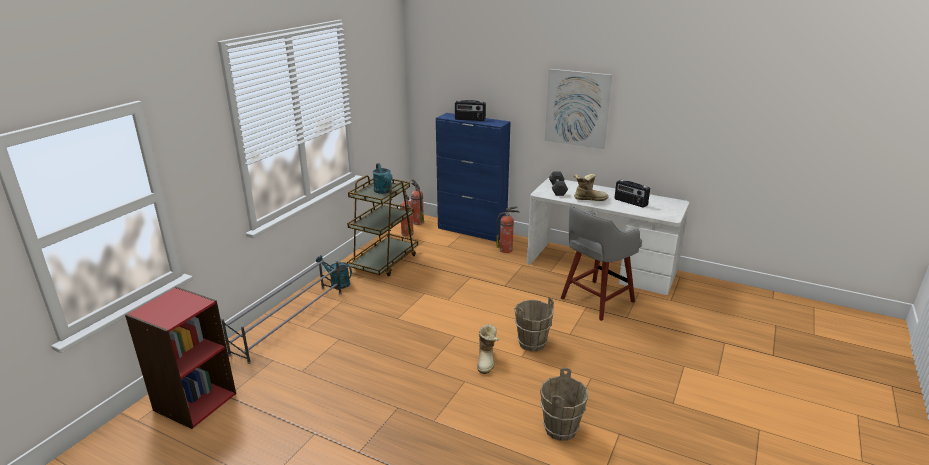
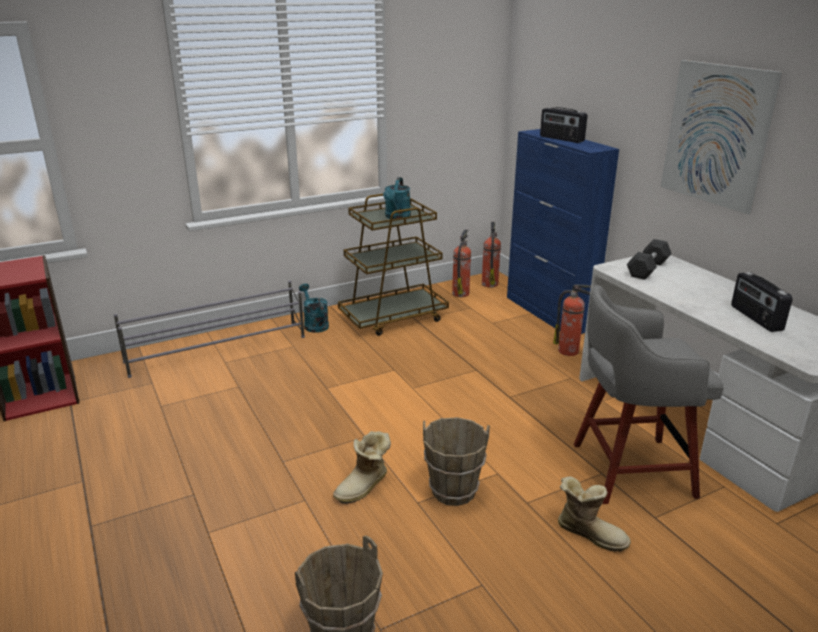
camera: 35 degrees right, 0 degrees up
boot [574,174,609,201] -> boot moved to [558,476,631,552]

